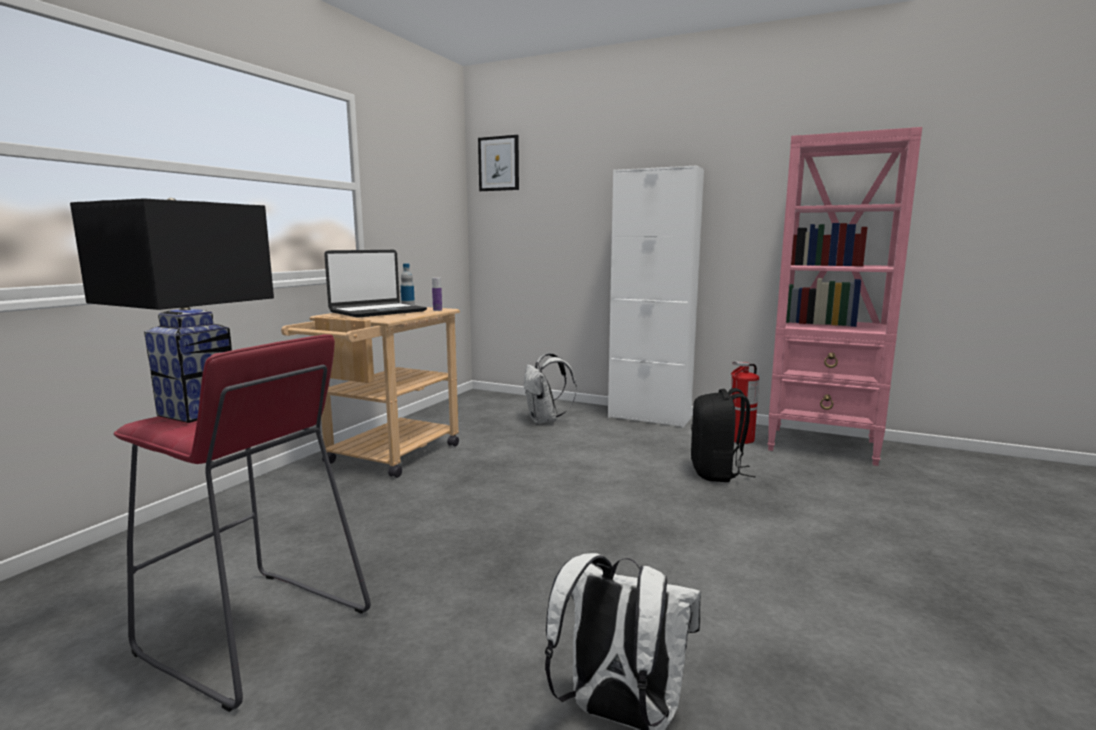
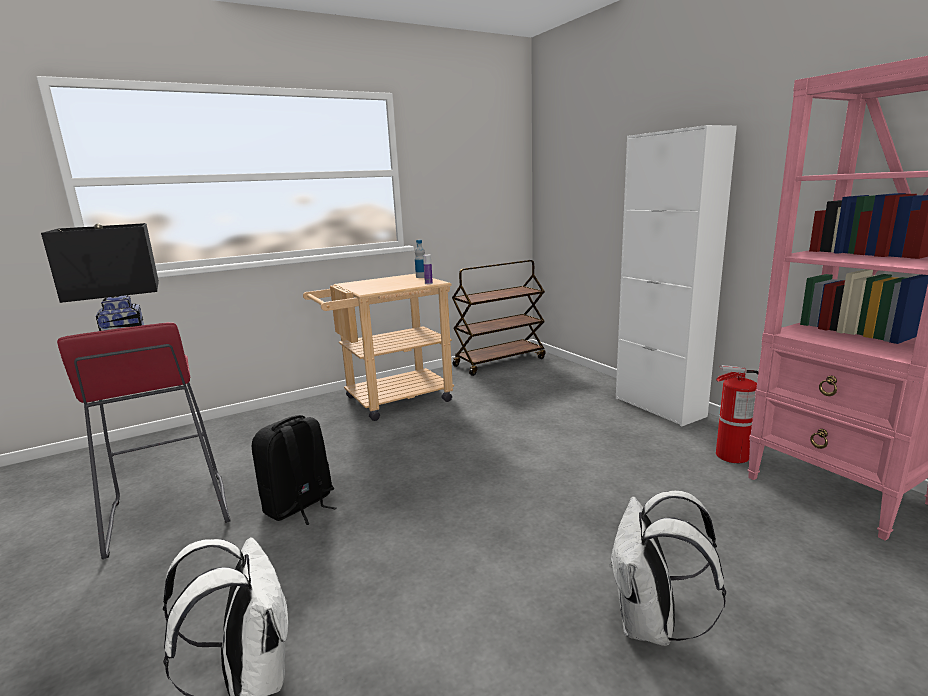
camera: 35 degrees right, 5 degrees up
laptop [324,250,427,318] -> none
picture [478,135,519,191] -> none
white backpack [524,353,577,424] -> white backpack moved to [609,491,726,646]
black backpack [691,388,756,482] -> black backpack moved to [252,415,337,525]
none -> brown cart [452,260,546,376]

